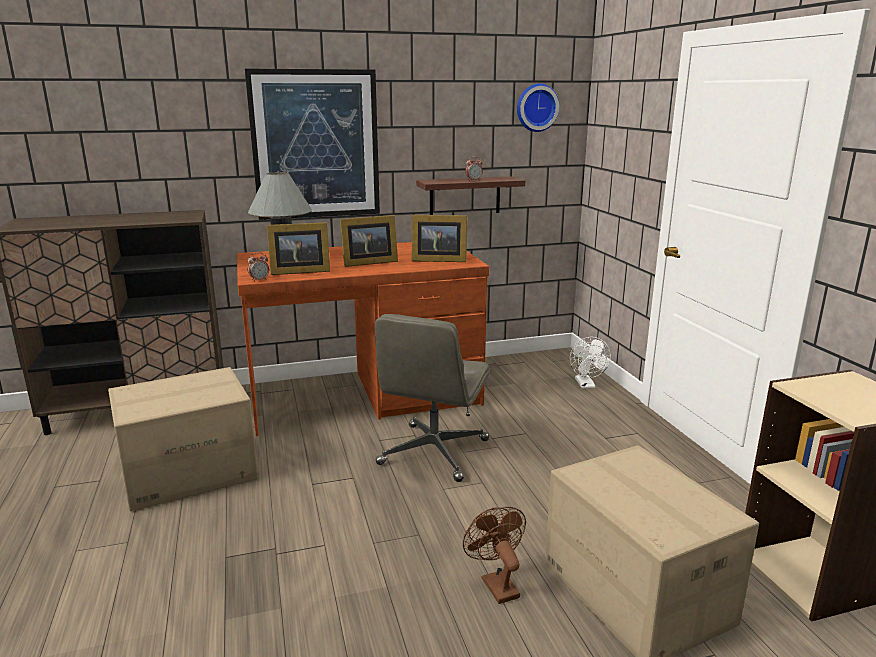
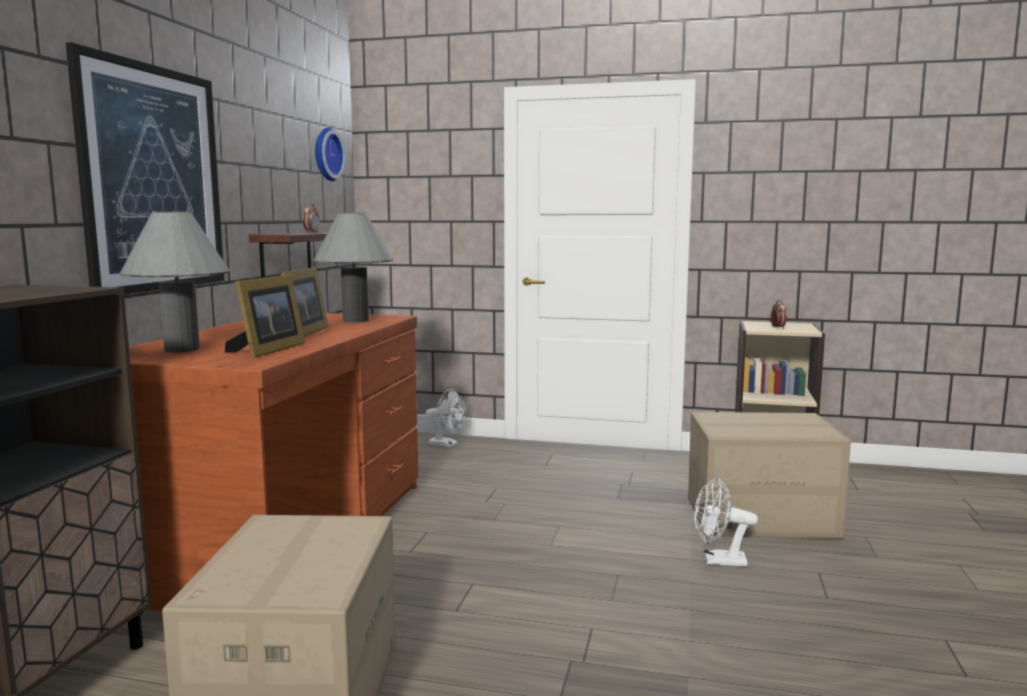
camera: 60 degrees left, 10 degrees down
alarm clock [247,252,269,282] -> alarm clock moved to [771,300,787,329]
grey office chair [375,314,490,482] -> none
picture frame [412,215,467,262] -> grey table lamp [313,213,393,323]
brown fan [463,507,526,604] -> white fan [694,477,758,567]

